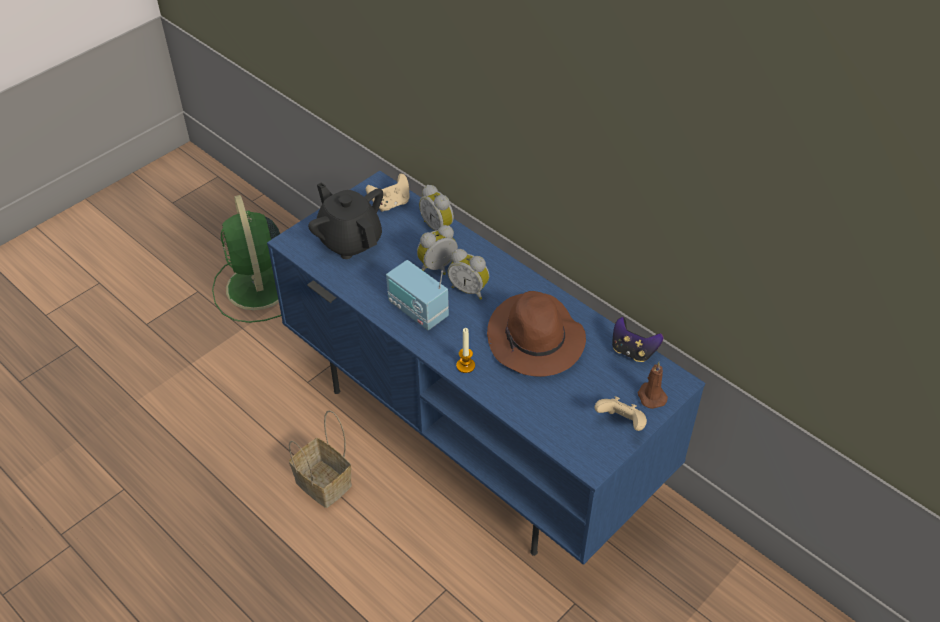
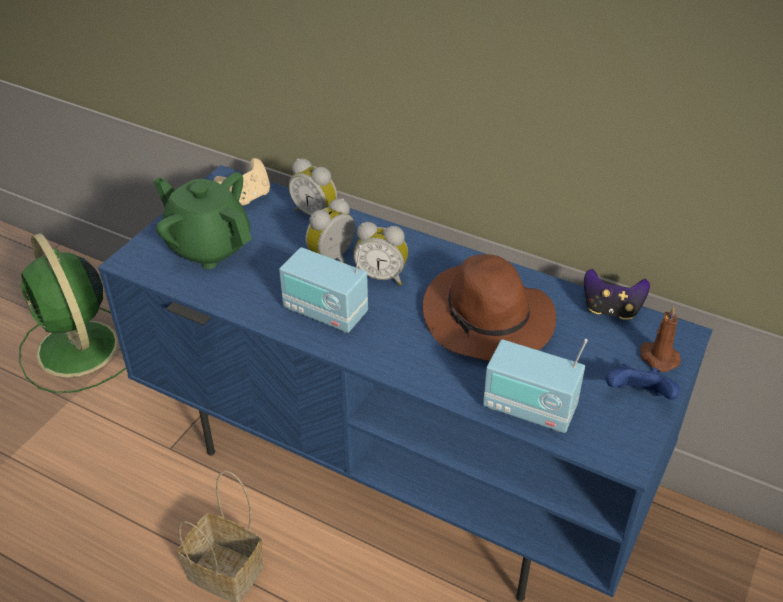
camera: 15 degrees left, 5 degrees down
black teapot [308,182,383,259] -> green teapot [153,172,252,269]
candle [456,328,475,373] -> none
beige game controller [595,396,647,431] -> blue game controller [606,363,680,400]
none -> radio [483,339,588,433]

